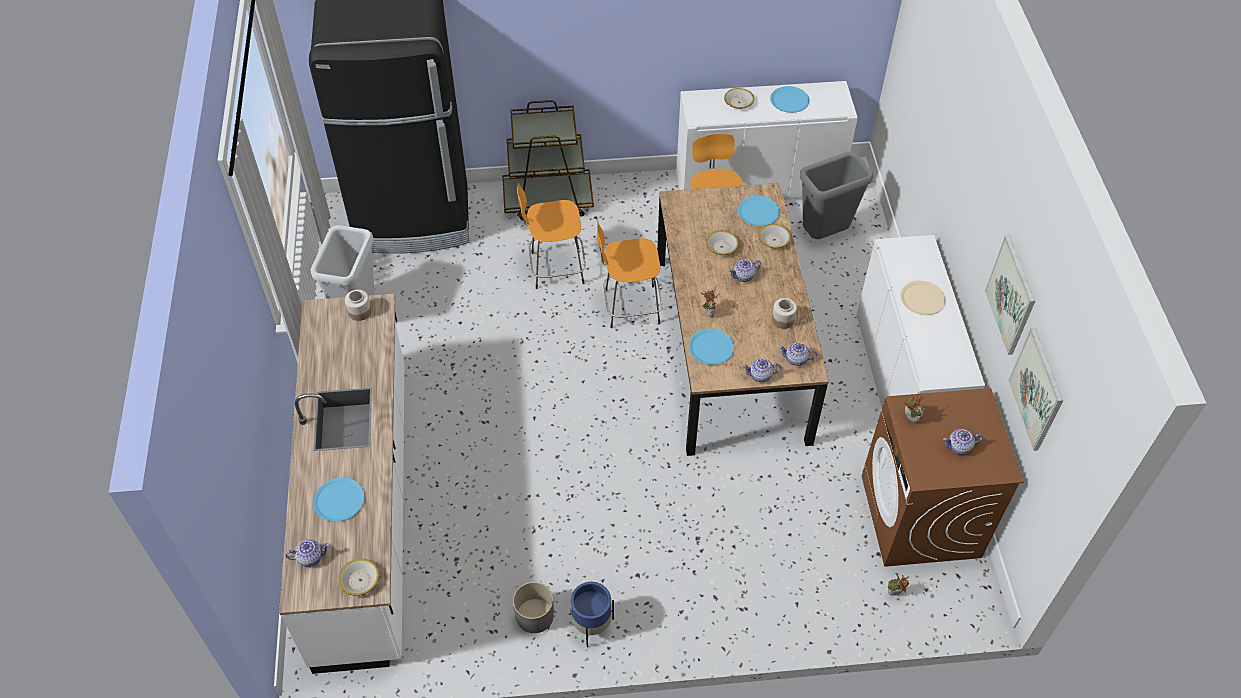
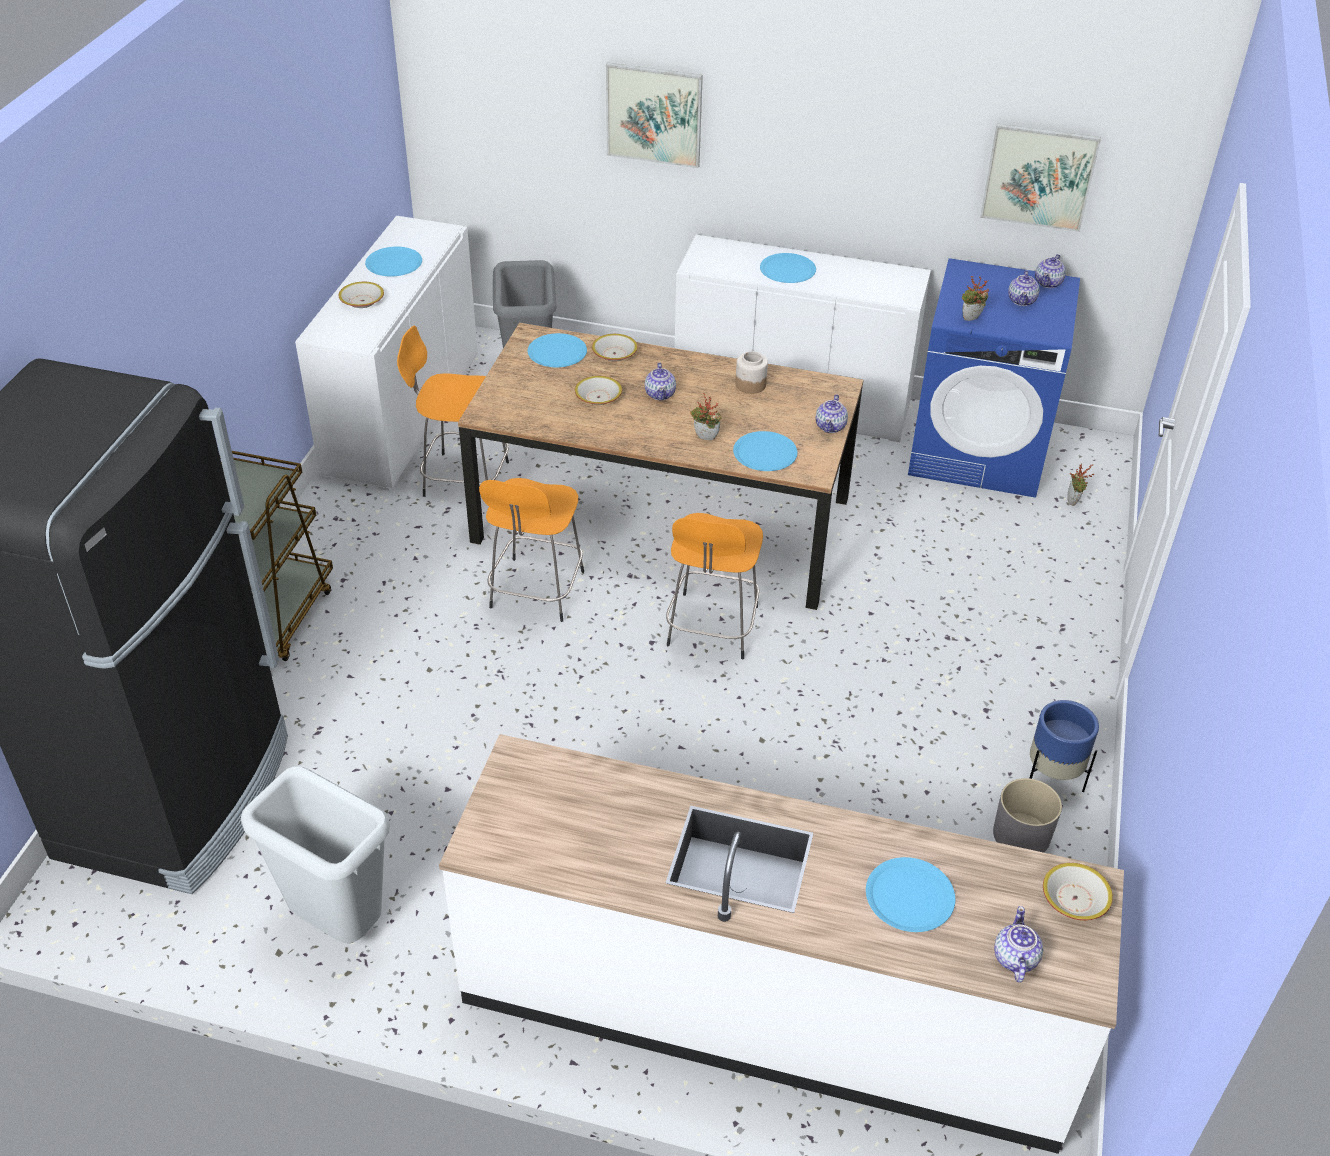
camera: 70 degrees left, 10 degrees down
jar [345,290,371,321] -> none
orange stool [517,181,586,289] -> orange stool moved to [666,513,763,659]
teapot [779,342,817,366] -> teapot moved to [1035,254,1066,288]
brown washing machine [861,388,1023,567] -> blue washing machine [908,258,1080,498]
beige plate [900,280,946,315] -> blue plate [760,253,816,283]
picture [985,235,1035,355] -> picture moved to [606,62,703,168]

